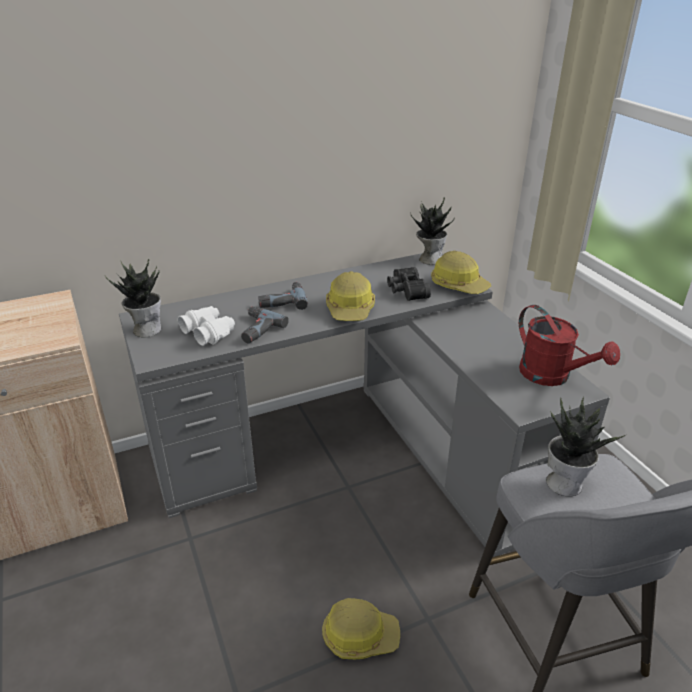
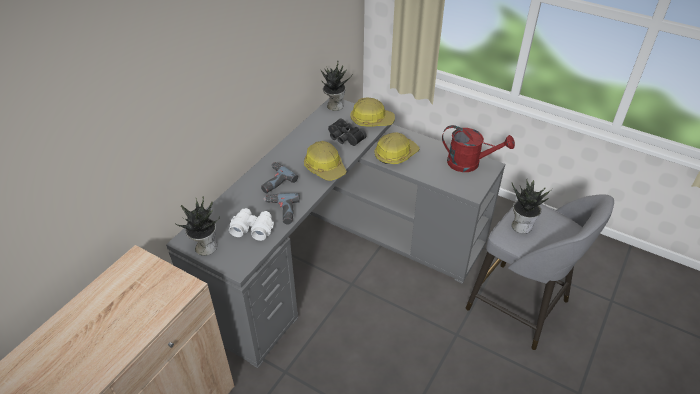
camera: 35 degrees left, 10 degrees up
hard hat [322,598,400,659] -> hard hat moved to [374,132,420,164]

